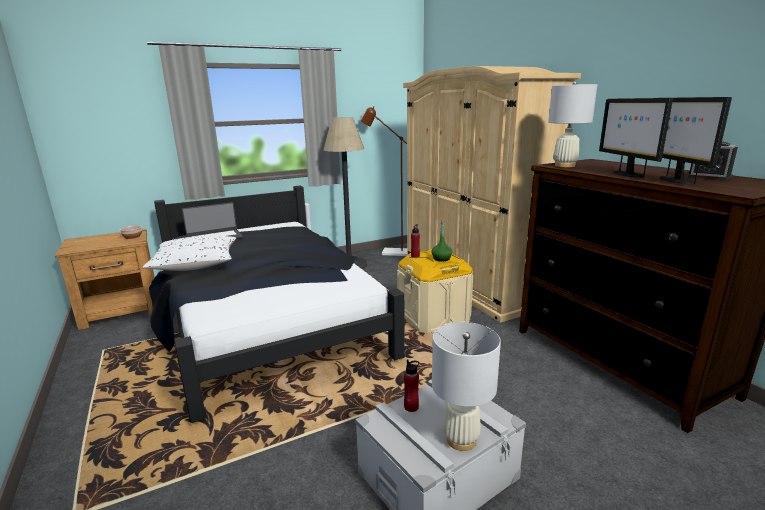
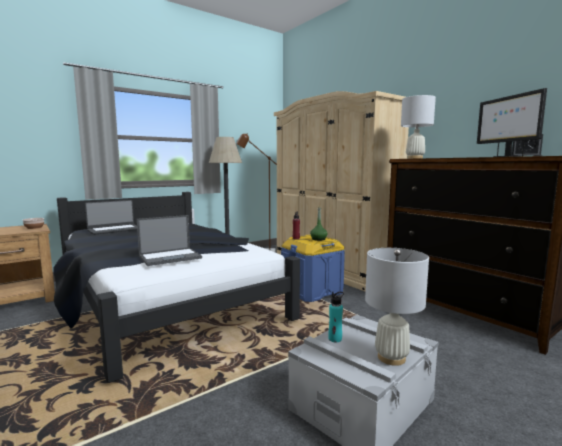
camera: 10 degrees left, 10 degrees down
white pillow [142,236,236,271] -> none
beige storage box [397,249,473,333] -> blue storage box [281,235,345,302]
red bottle [404,360,419,412] -> turquoise bottle [328,292,344,342]
monitor [599,98,673,177] -> none
none -> laptop [137,215,202,266]

